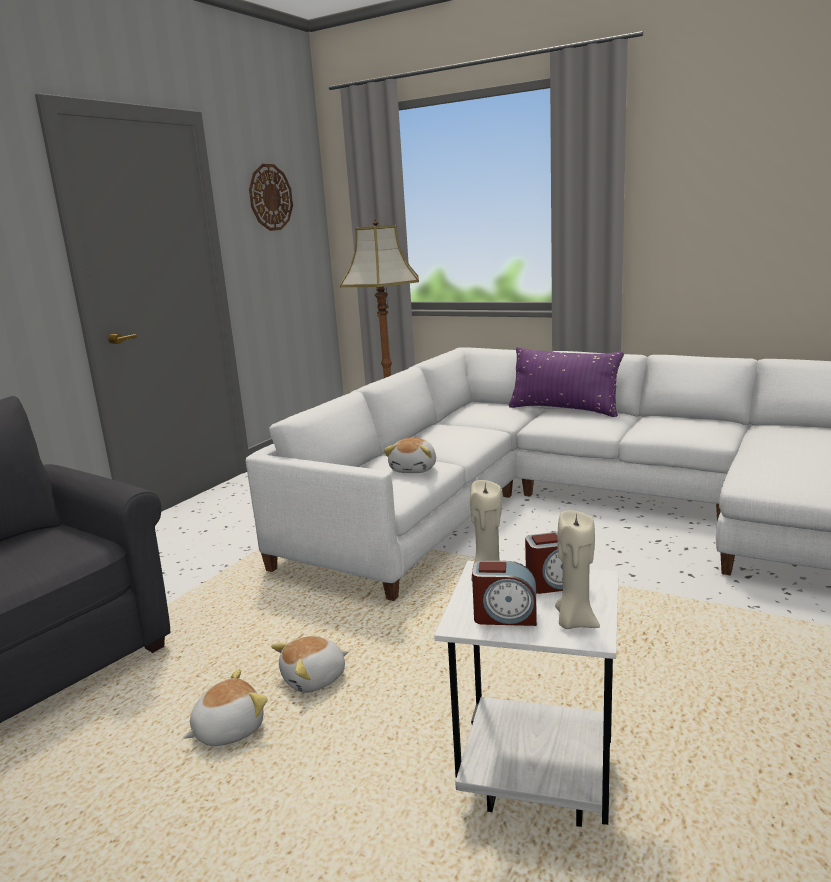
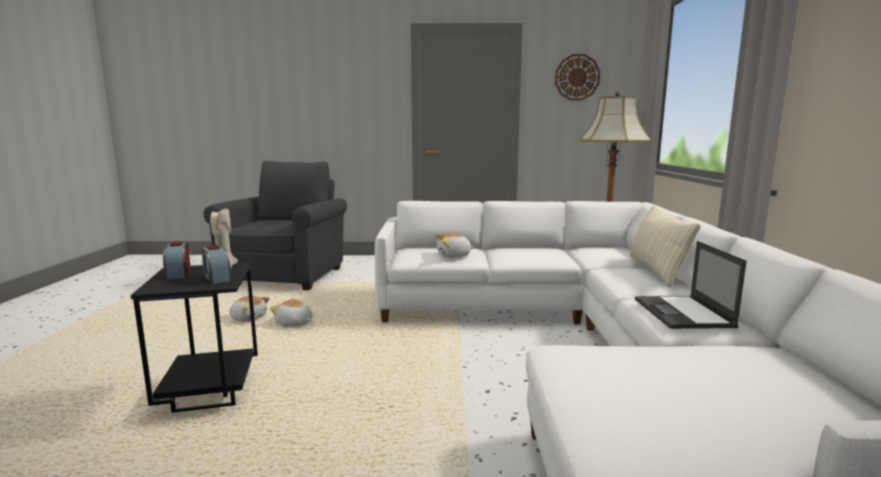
camera: 60 degrees right, 5 degrees down
white side table [434,561,619,827] -> black side table [131,262,258,413]
purple pillow [509,347,624,417] -> beige pillow [630,205,701,287]
beige candle [555,510,600,629] -> none
none -> laptop [635,241,747,329]

